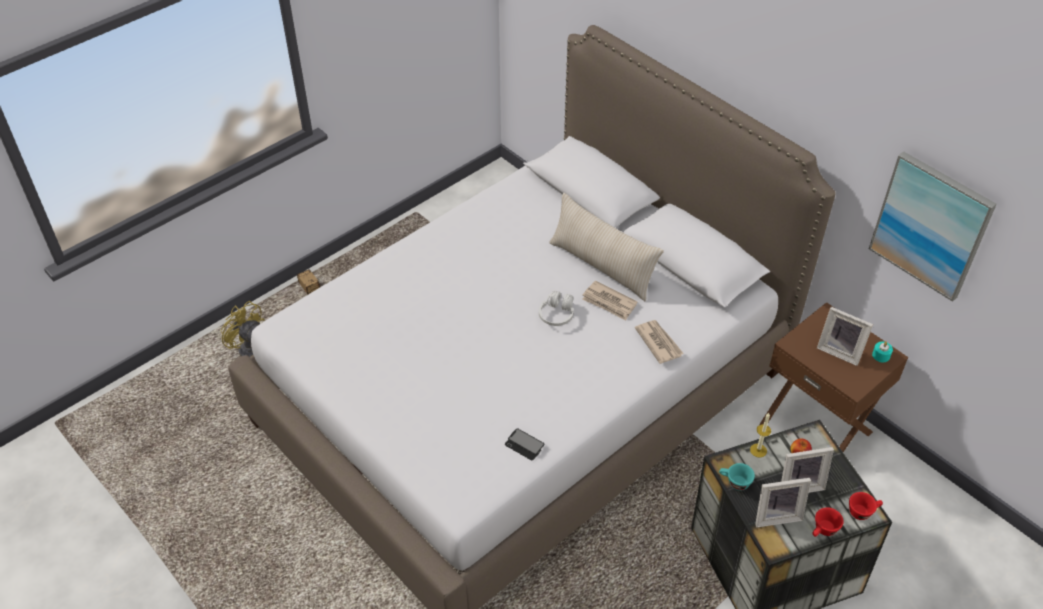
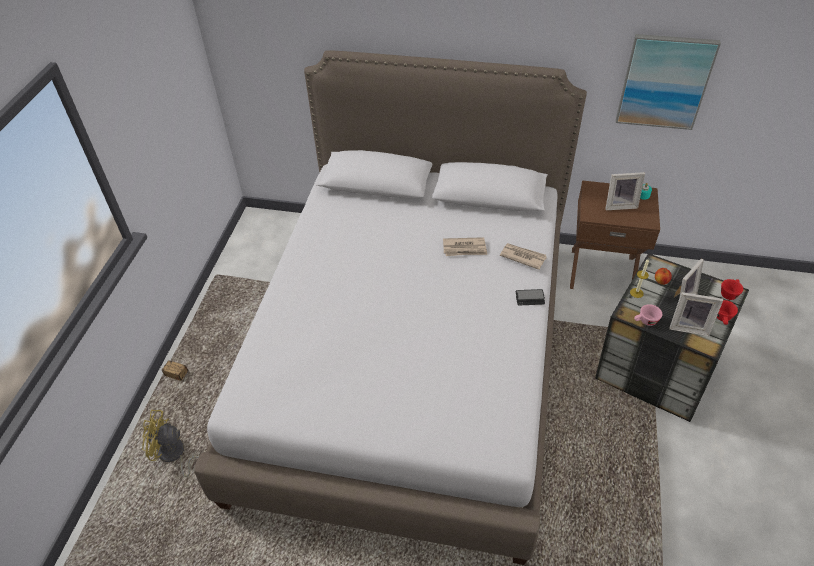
camera: 35 degrees left, 0 degrees up
phone [505,428,544,460] -> phone moved to [516,289,545,305]
white headphones [539,291,574,326] -> none
beige pillow [549,193,664,301] -> none
turquoise cup [719,463,755,491] -> pink cup [634,304,662,326]
picture frame [755,478,811,527] -> picture frame turned 60 degrees clockwise [669,292,723,336]

